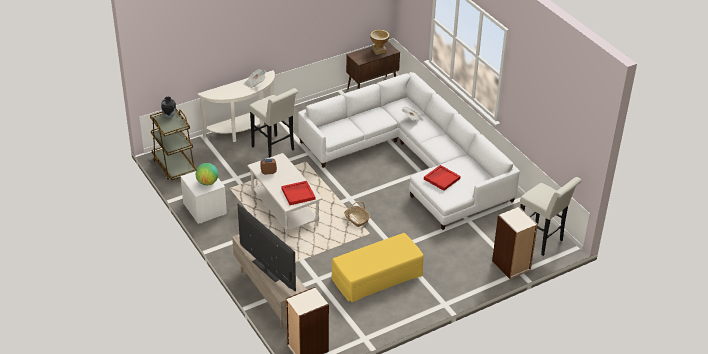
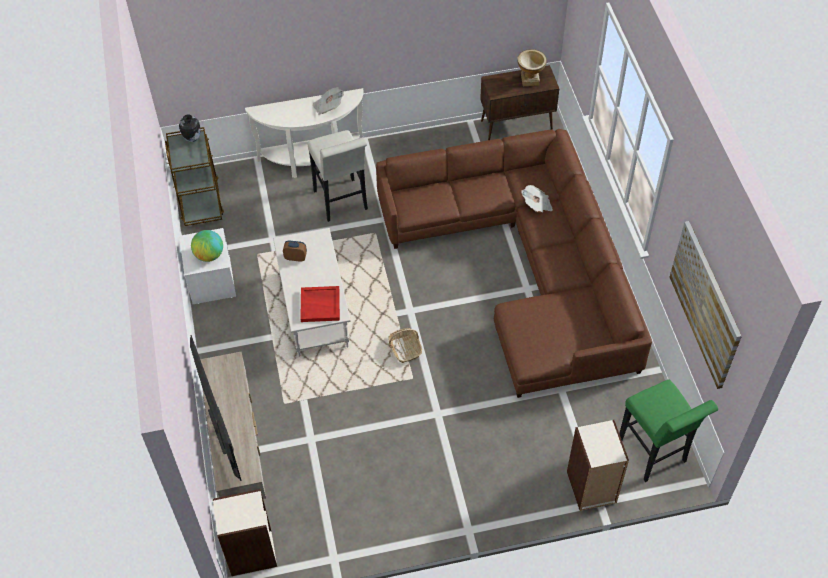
camera: 20 degrees right, 15 degrees up
white sofa [298,72,520,230] -> brown sofa [376,129,652,398]
yellow ottoman [331,233,424,302] -> none
red tray [424,165,461,191] -> none
white stool [520,177,582,256] -> green stool [619,379,718,482]
none -> picture [669,221,742,389]

